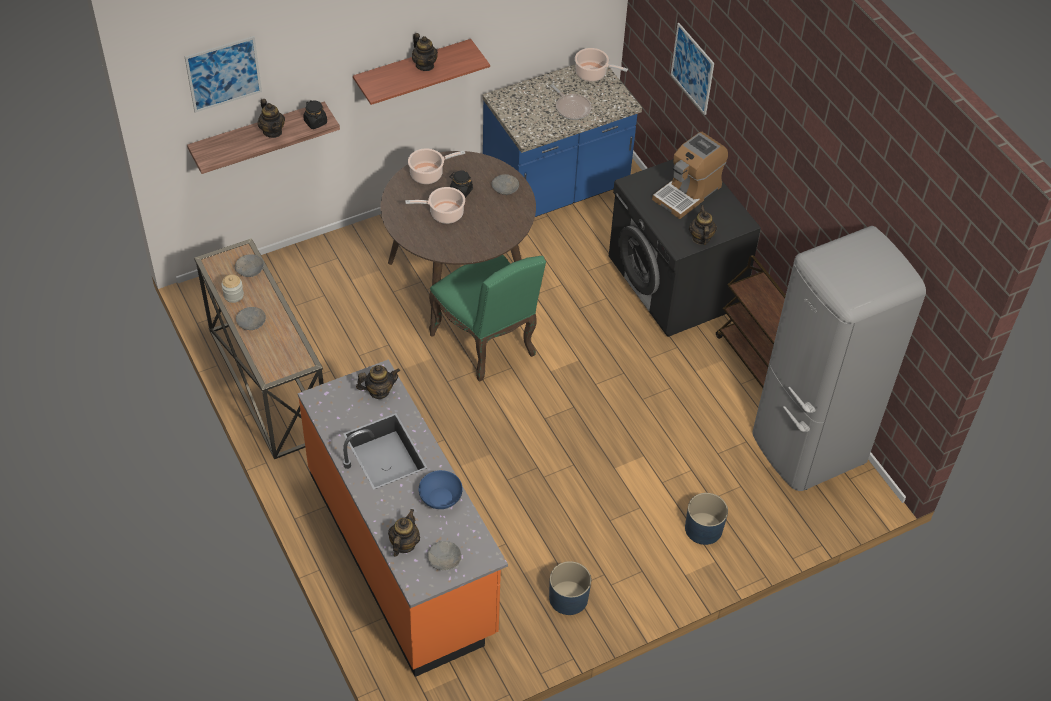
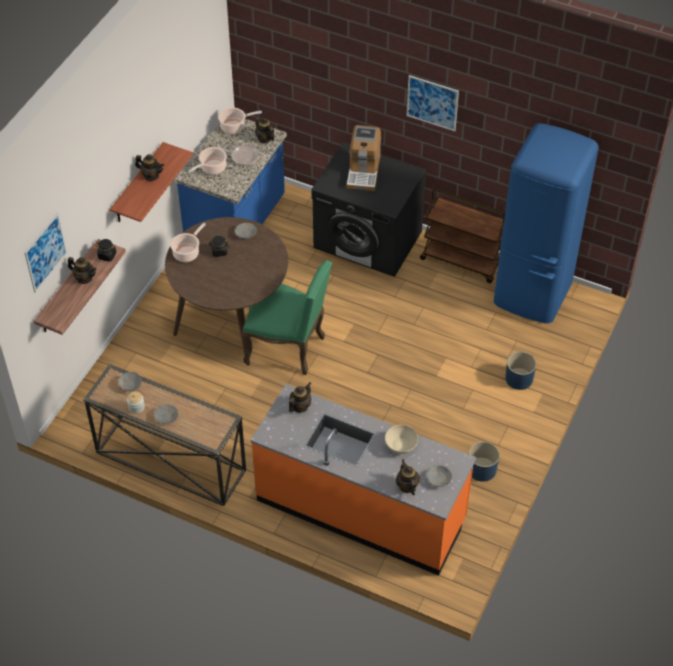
camera: 35 degrees left, 0 degrees up
cooking pot [405,187,465,224] -> cooking pot moved to [188,147,227,175]
blue bowl [419,470,463,509] -> beige bowl [385,425,418,454]
picture [671,23,714,115] -> picture moved to [407,75,459,131]
teapot [689,205,717,245] -> teapot moved to [255,116,275,143]
grey fridge [752,226,926,491] -> blue fridge [494,123,599,323]

